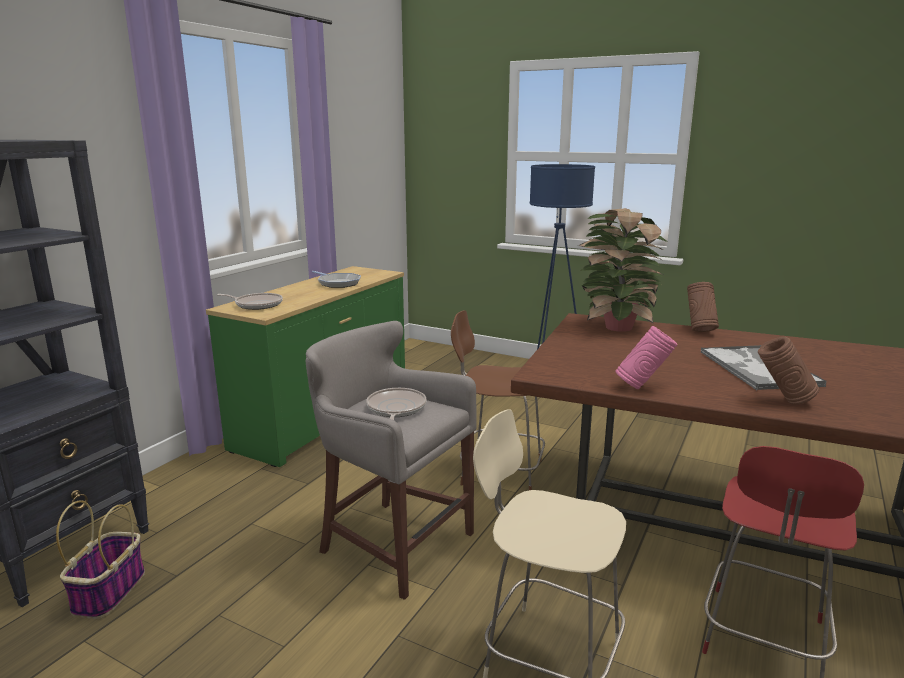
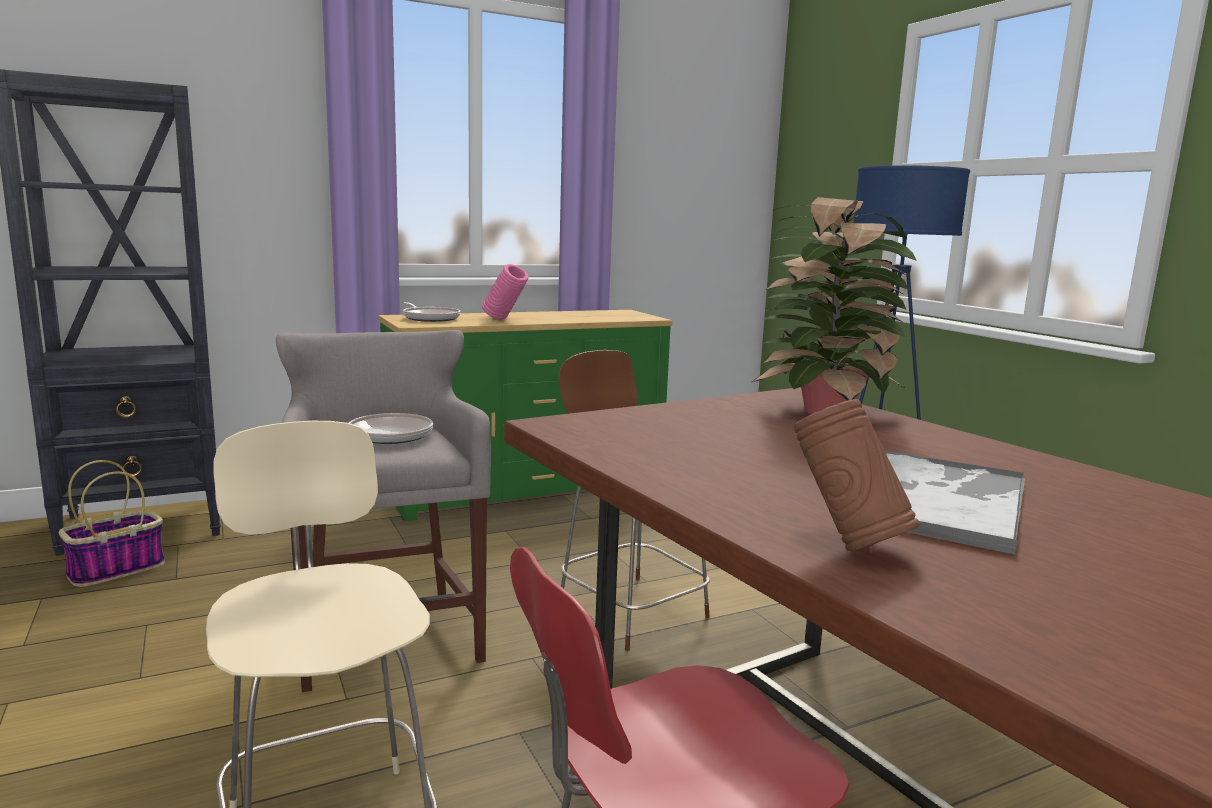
camera: 35 degrees right, 5 degrees down
frying pan [312,271,361,288] -> none
pink vase [615,326,677,389] -> pink vase moved to [482,264,528,319]
brown vase [687,282,719,332] -> none

